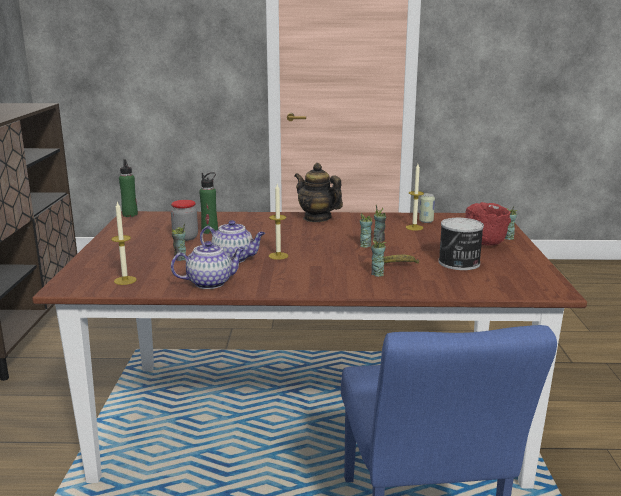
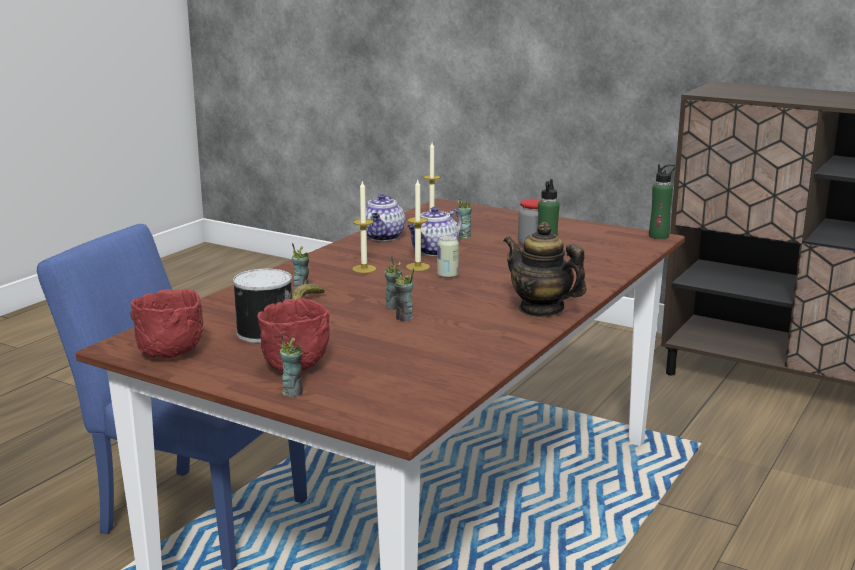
camera: 120 degrees right, 0 degrees up
teapot [294,163,343,222] -> teapot turned 120 degrees counterclockwise [503,222,587,317]
candle [406,164,424,231] -> candle moved to [352,180,376,273]
can [419,193,435,223] -> can moved to [437,235,459,278]
none -> red bowl [130,289,203,358]

